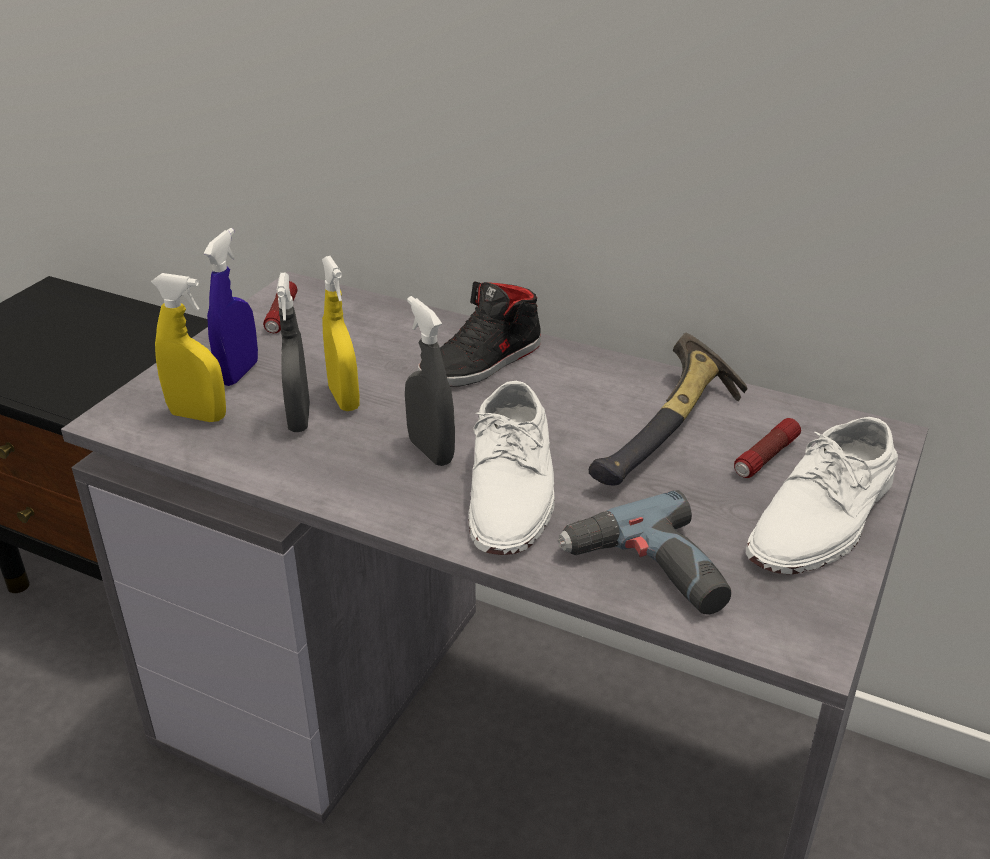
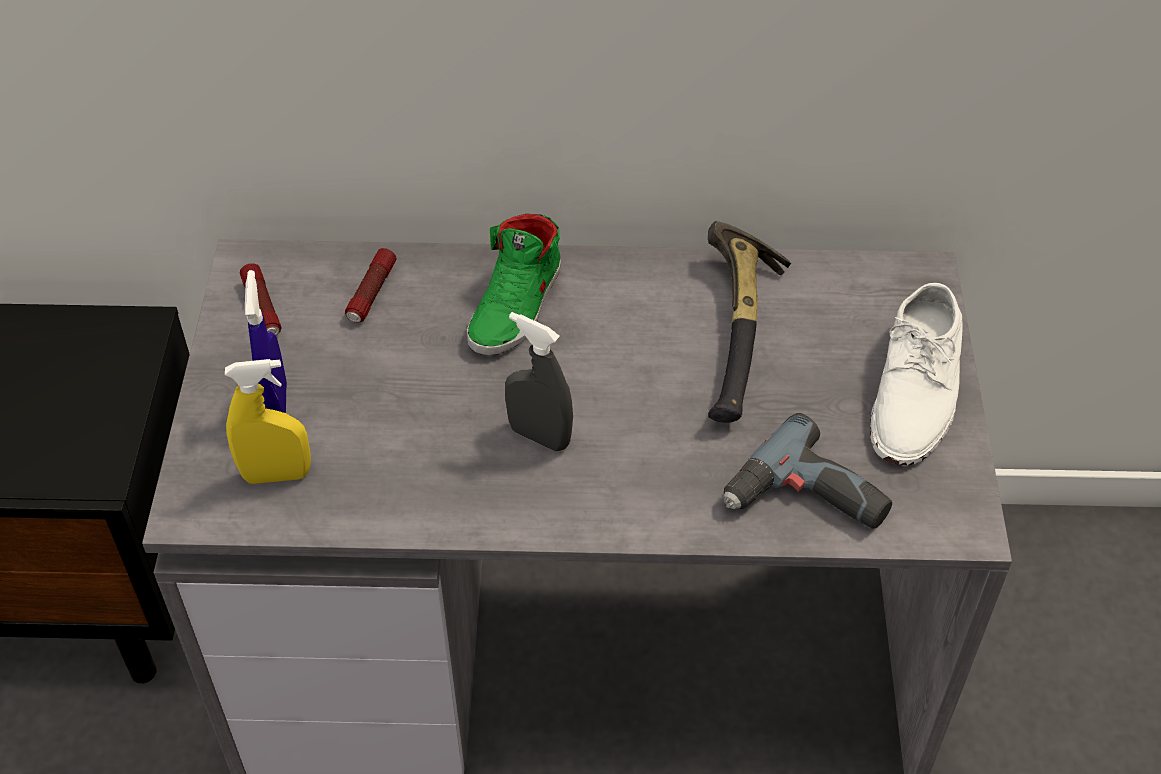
camera: 25 degrees left, 15 degrees up
grey spray bottle [277,273,310,432] -> none
yellow spray bottle [322,256,360,411] -> none
black shoe [418,281,541,387] -> green shoe [467,214,561,355]
white shoe [468,381,555,555] -> none
flashlight [734,418,801,478] -> flashlight moved to [345,248,396,323]

